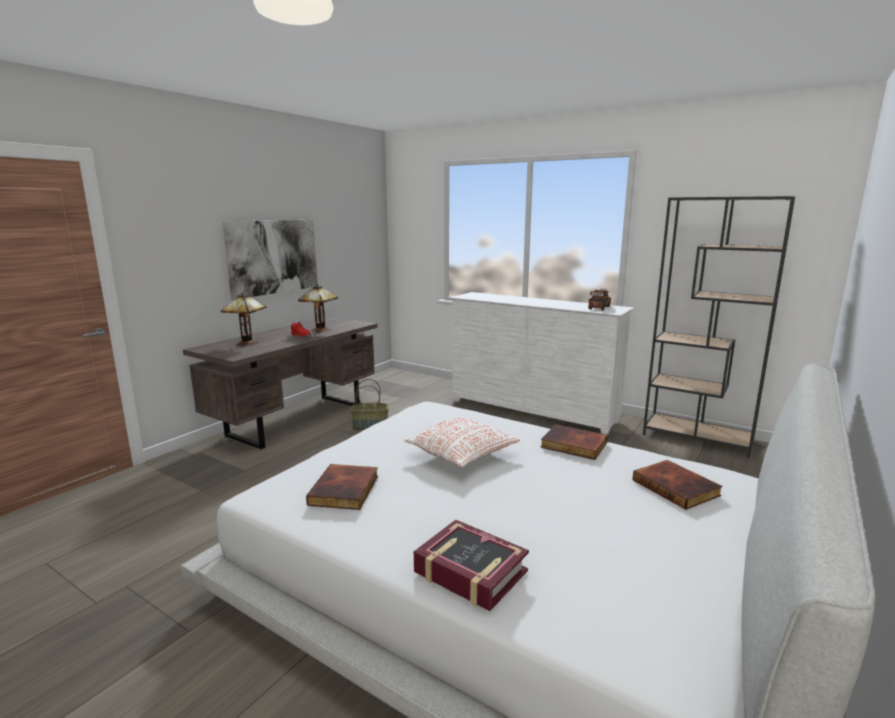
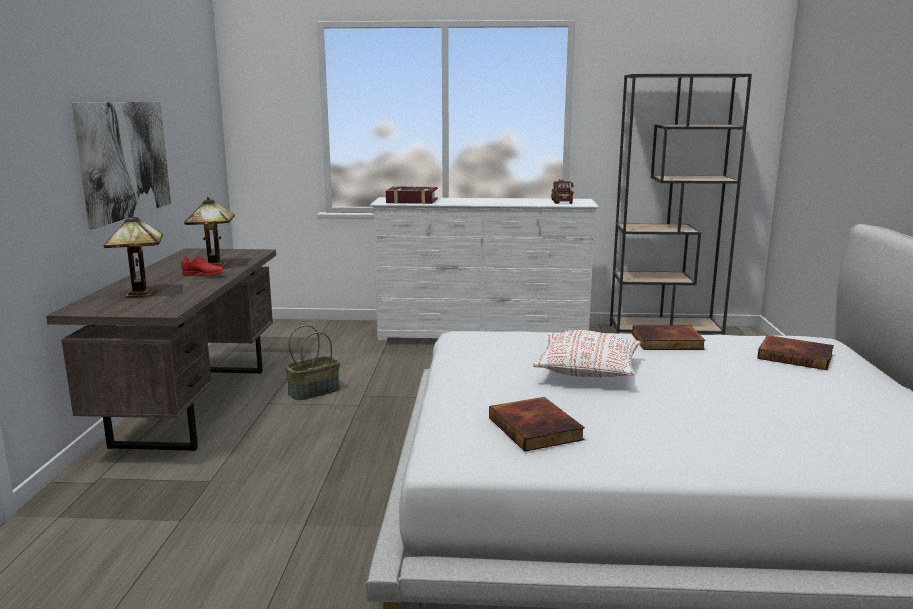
camera: 30 degrees left, 0 degrees up
book [414,520,529,611] -> book moved to [386,186,438,204]

